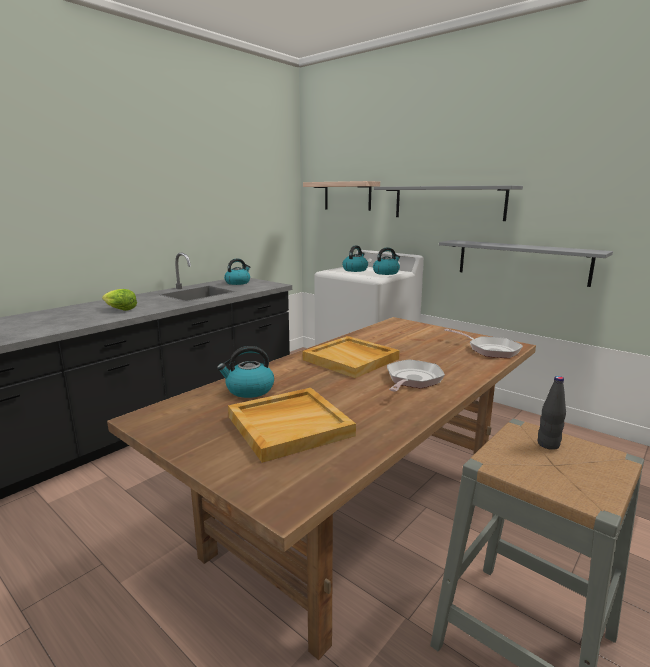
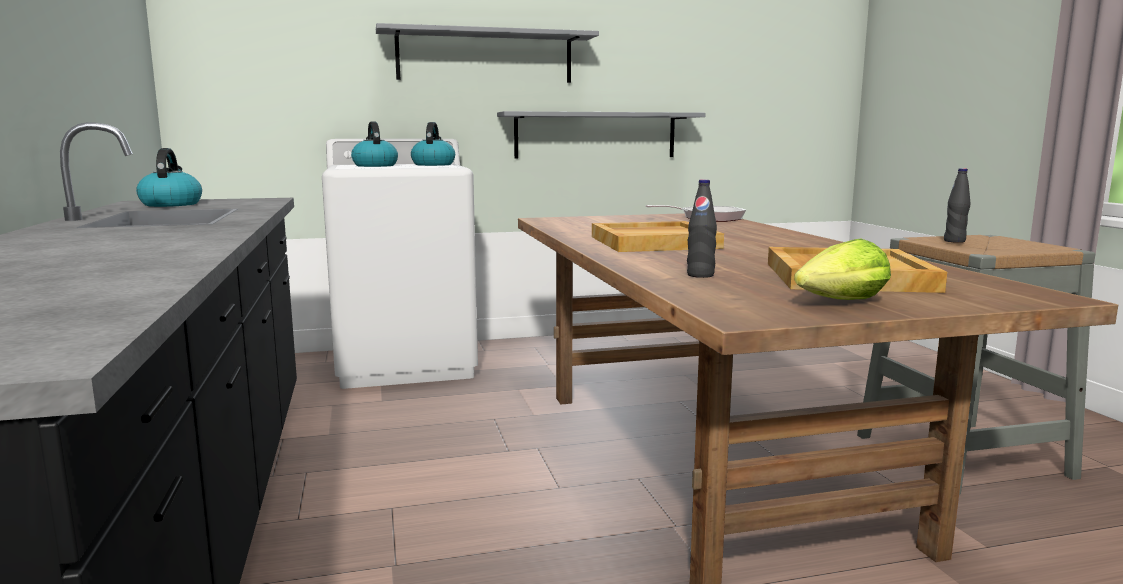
camera: 55 degrees left, 5 degrees down
lettuce [102,289,137,311] -> lettuce moved to [794,239,891,300]
kettle [217,346,274,398] -> black bottle [687,179,717,278]
shelf [303,181,380,211] -> none
frying pan [387,359,445,392] -> none

